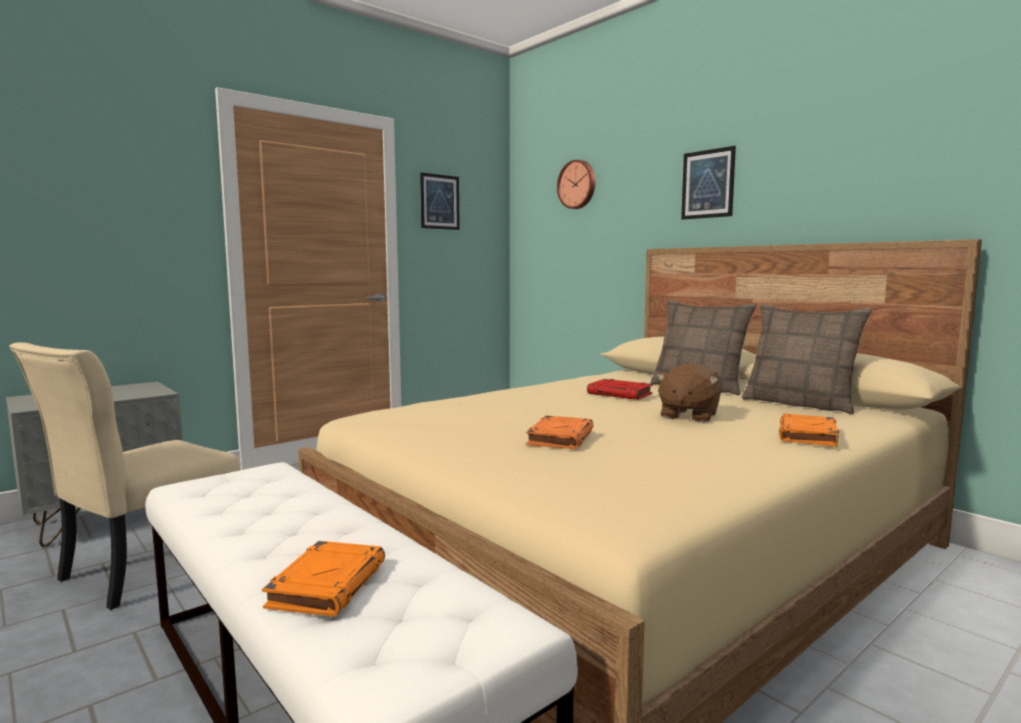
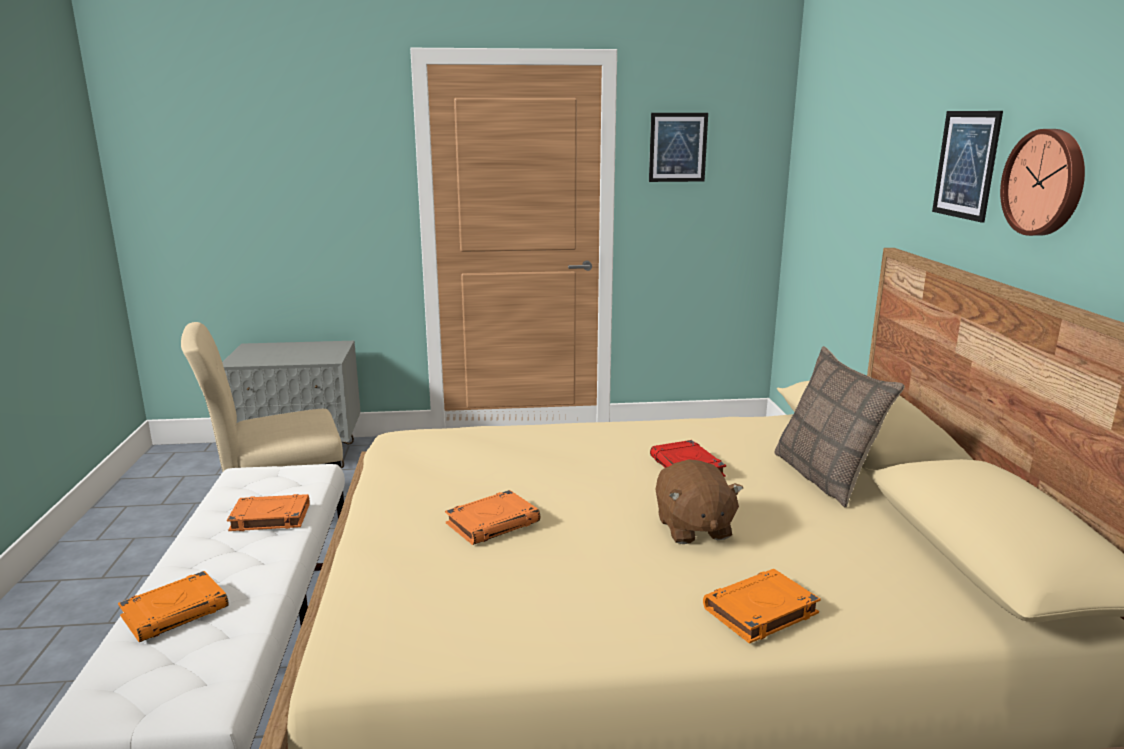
camera: 35 degrees right, 10 degrees up
wall clock [557,160,596,209] -> wall clock moved to [1000,129,1085,236]
brown plush toy [656,363,721,423] -> brown plush toy turned 75 degrees counterclockwise [656,459,743,544]
pillow [742,304,872,414] -> none
none -> orange book [227,494,309,531]

